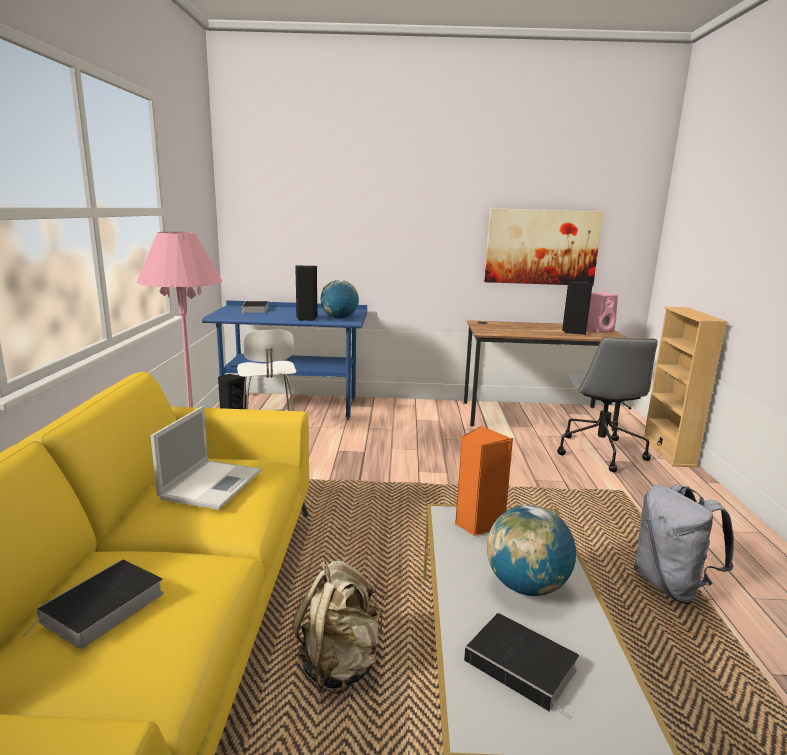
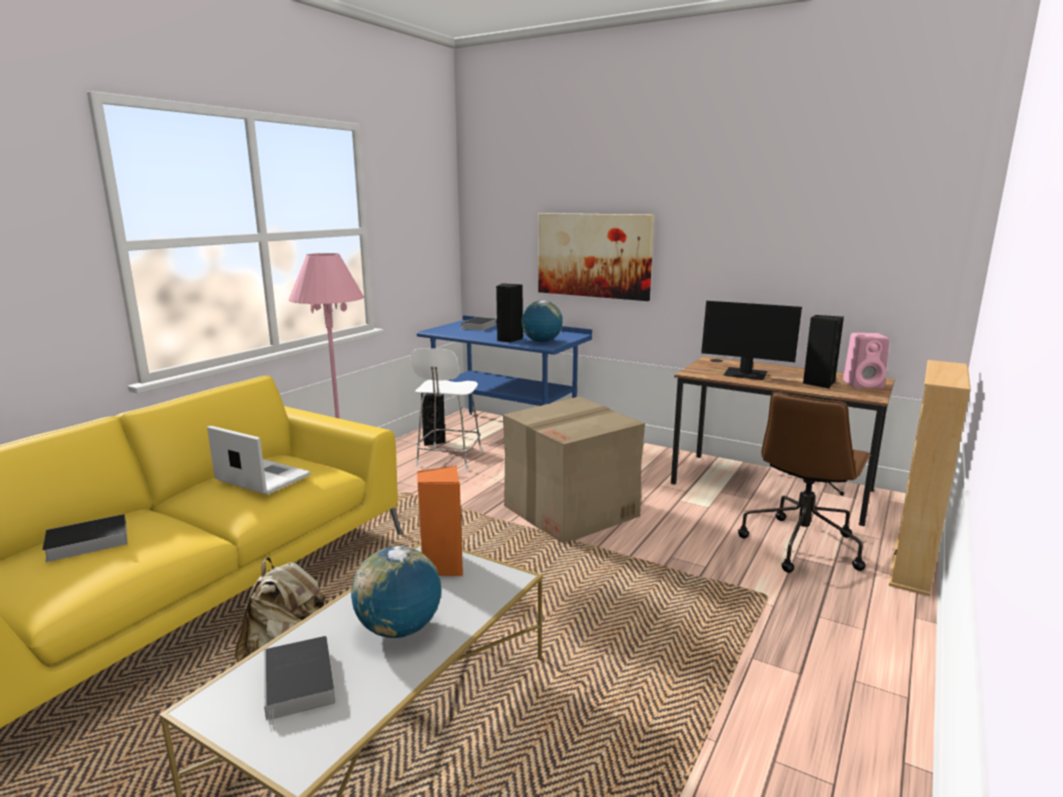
camera: 30 degrees right, 0 degrees up
laptop [151,406,261,510] -> laptop turned 105 degrees counterclockwise [207,425,311,495]
picture [484,208,603,286] -> picture moved to [538,213,654,301]
grey office chair [557,337,658,472] -> brown office chair [738,392,871,573]
grey backpack [634,484,734,604] -> none
none -> cardboard box [503,396,645,543]
none -> monitor [701,301,802,380]

